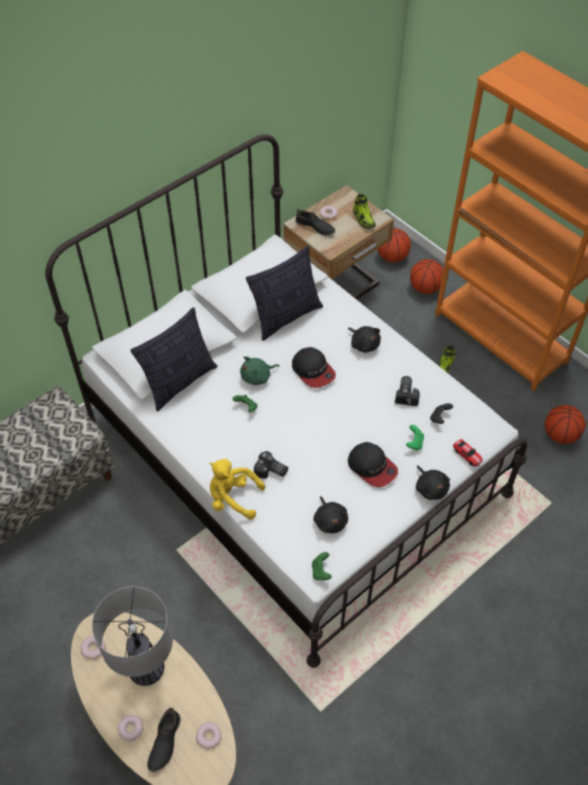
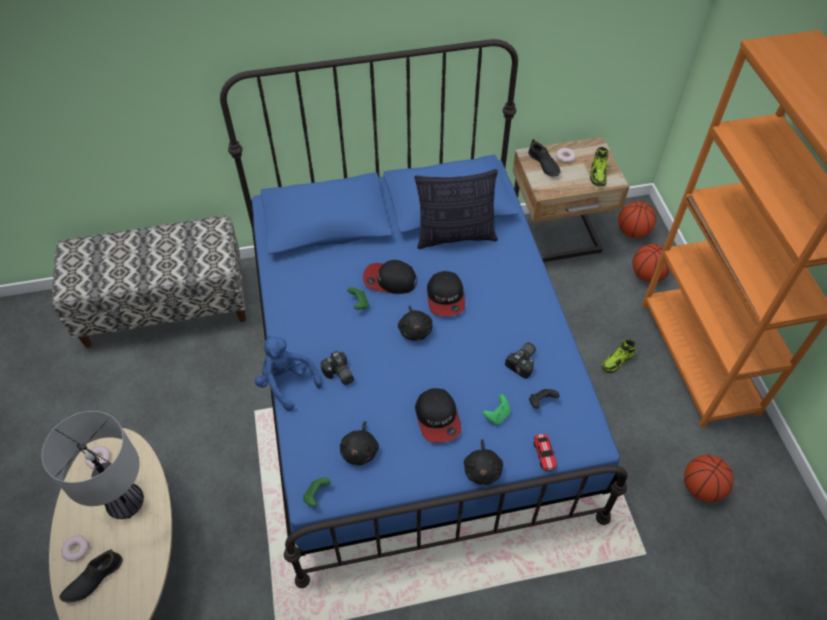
camera: 30 degrees right, 0 degrees up
white bed [45,134,527,668] -> blue bed [220,39,627,588]
pillow [131,307,217,411] -> none
donut [196,722,221,749] -> none
yellow plush toy [210,459,265,520] -> blue plush toy [255,335,322,411]
green plush toy [240,356,280,385] -> cap [363,260,417,294]
black plush toy [348,326,381,353] -> black plush toy moved to [398,306,432,341]

